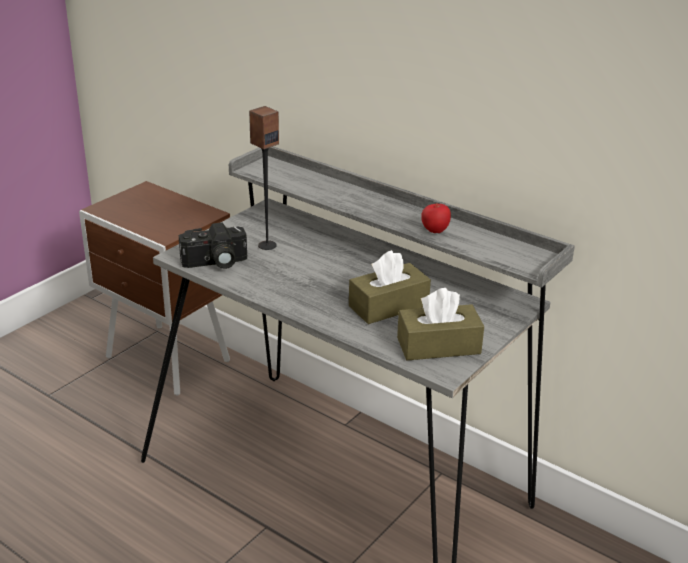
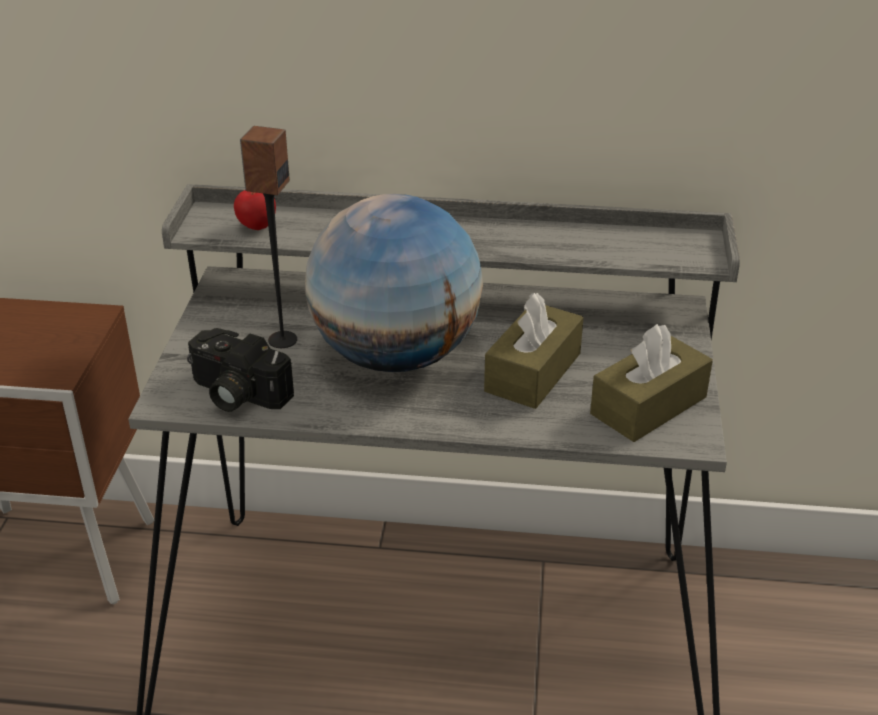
camera: 30 degrees left, 5 degrees up
camera [179,222,247,269] -> camera turned 75 degrees clockwise [187,328,294,412]
apple [421,203,451,233] -> apple moved to [234,190,276,230]
none -> globe [305,194,483,372]

